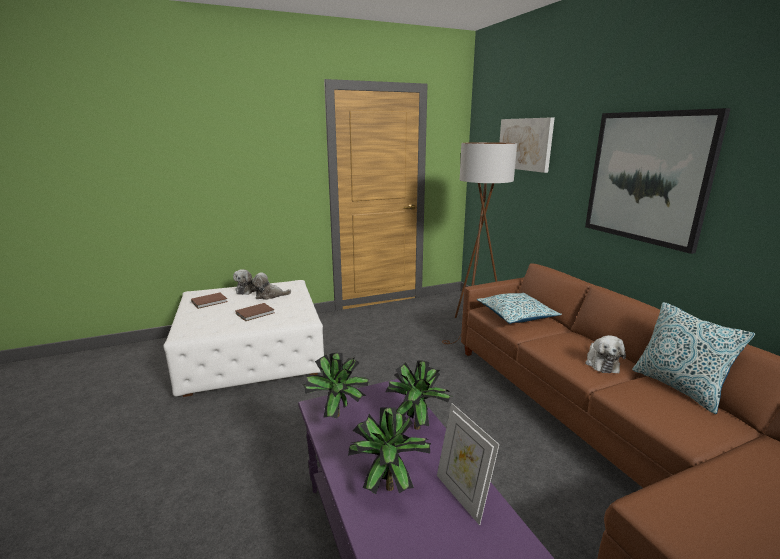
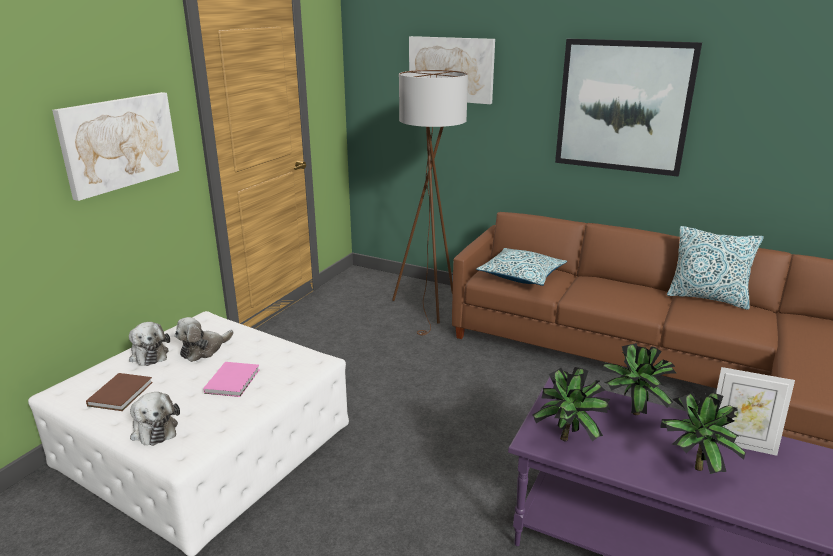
camera: 40 degrees left, 5 degrees up
brown book [235,303,275,321] -> pink book [203,362,260,397]
plush toy [585,335,626,373] -> plush toy moved to [130,392,180,446]
none -> picture [52,92,179,201]

